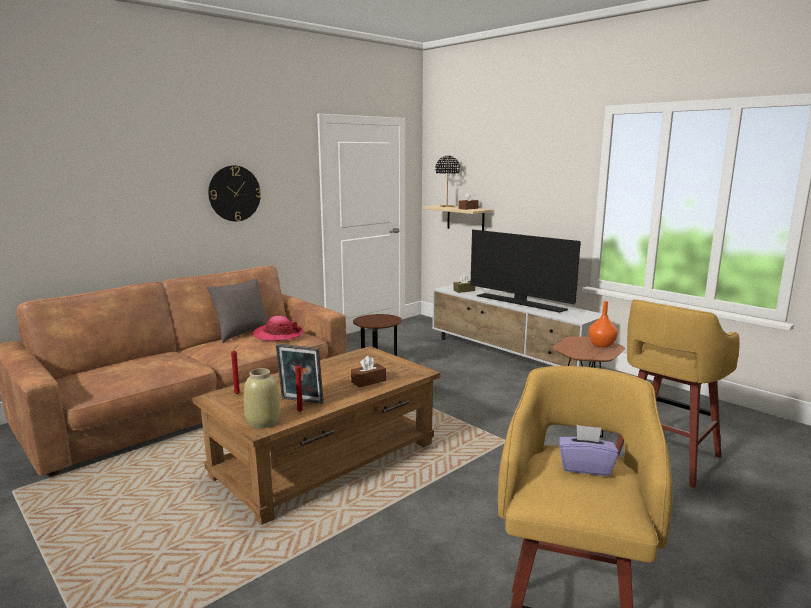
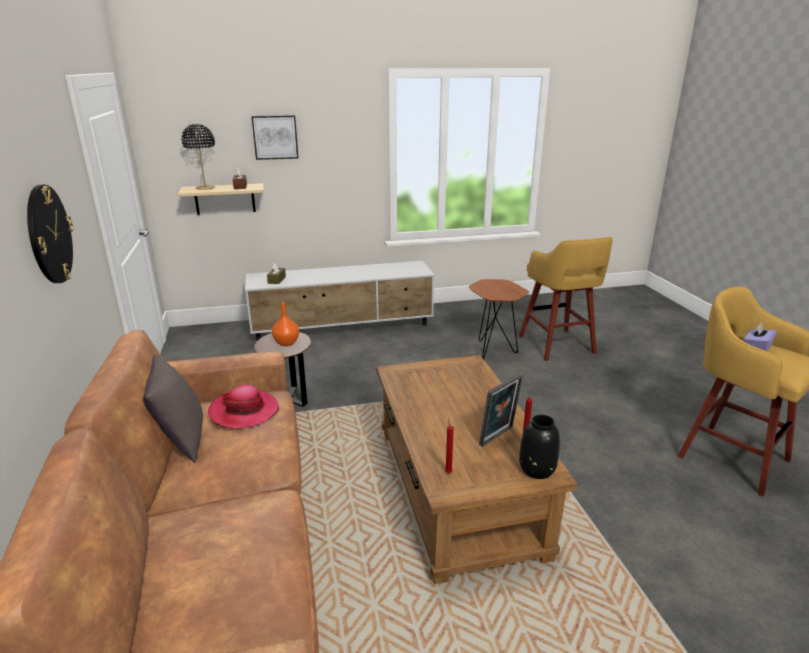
camera: 60 degrees left, 10 degrees up
beige vase [244,368,280,428] -> black vase [519,415,560,479]
brown tissue box [351,356,386,388] -> none
television [470,229,581,313] -> none
orange vase [588,301,618,348] -> orange vase moved to [272,302,299,346]
none -> picture [251,115,298,160]

